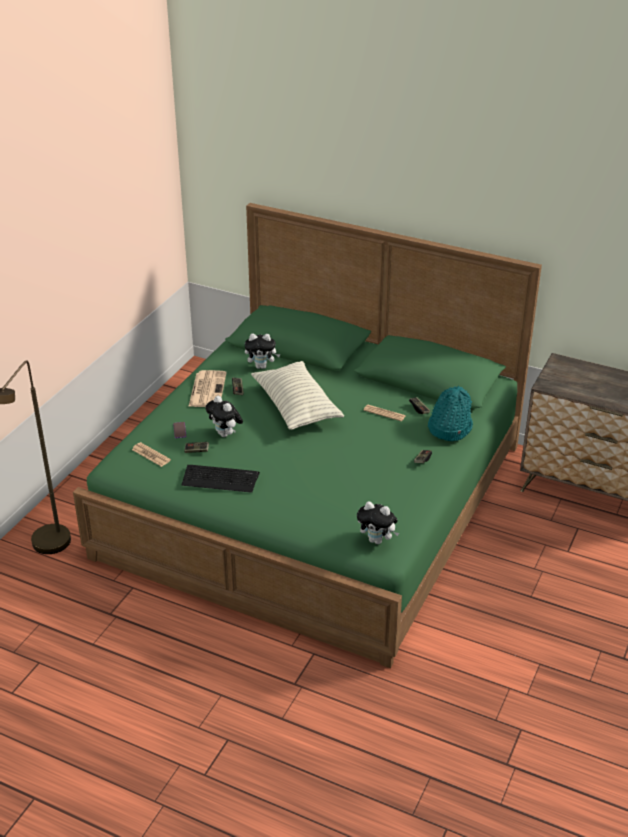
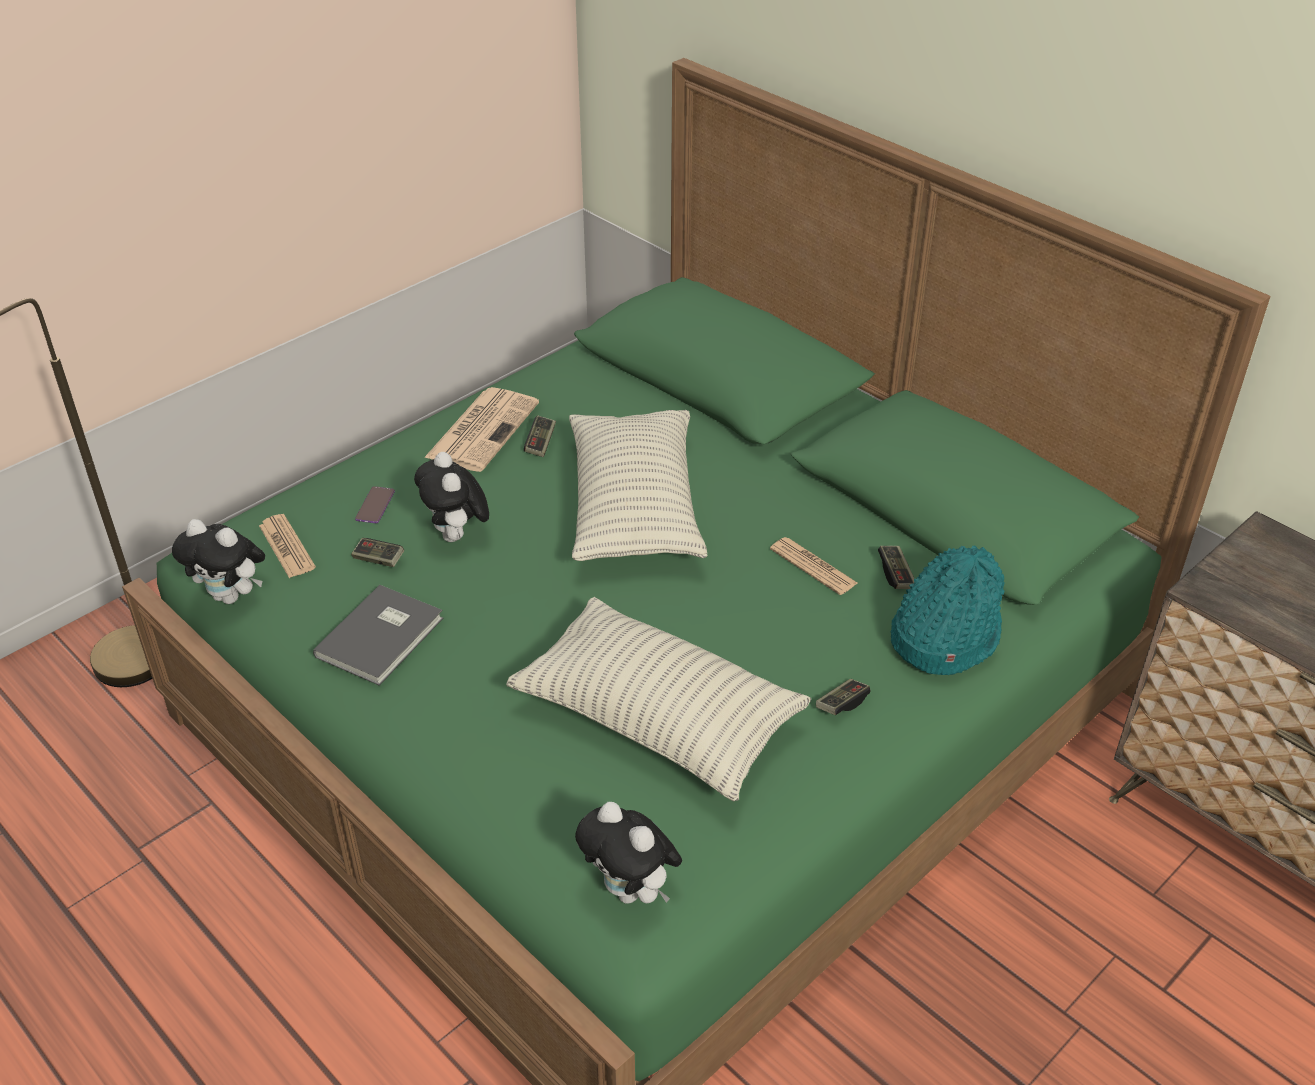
camera: 20 degrees right, 5 degrees up
keyboard [182,465,260,493] -> grey book [313,585,443,686]
plush toy [245,334,280,369] -> plush toy moved to [172,519,265,604]
none -> pillow [506,597,811,801]

